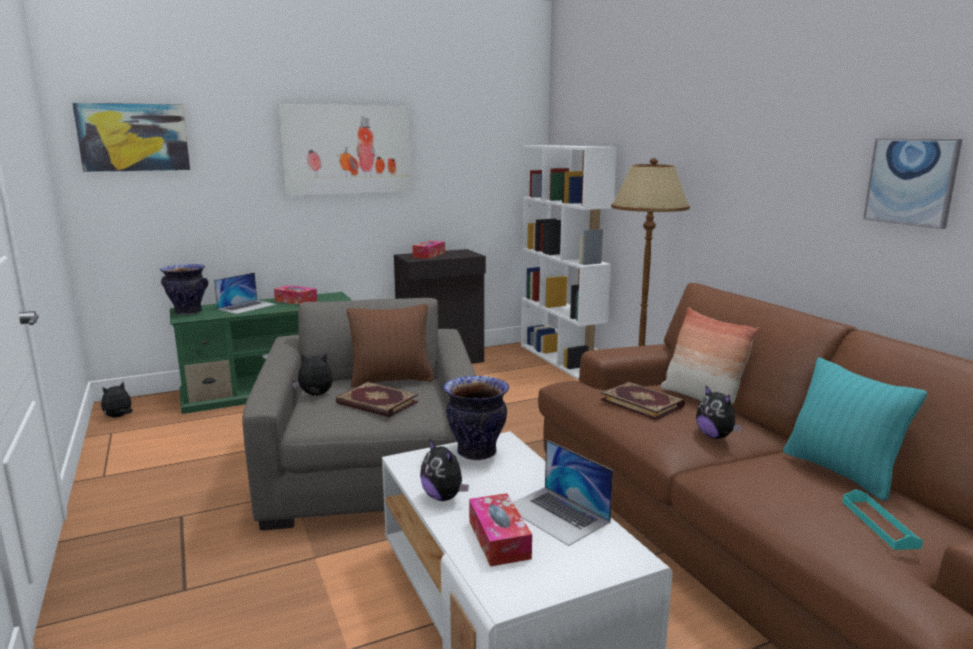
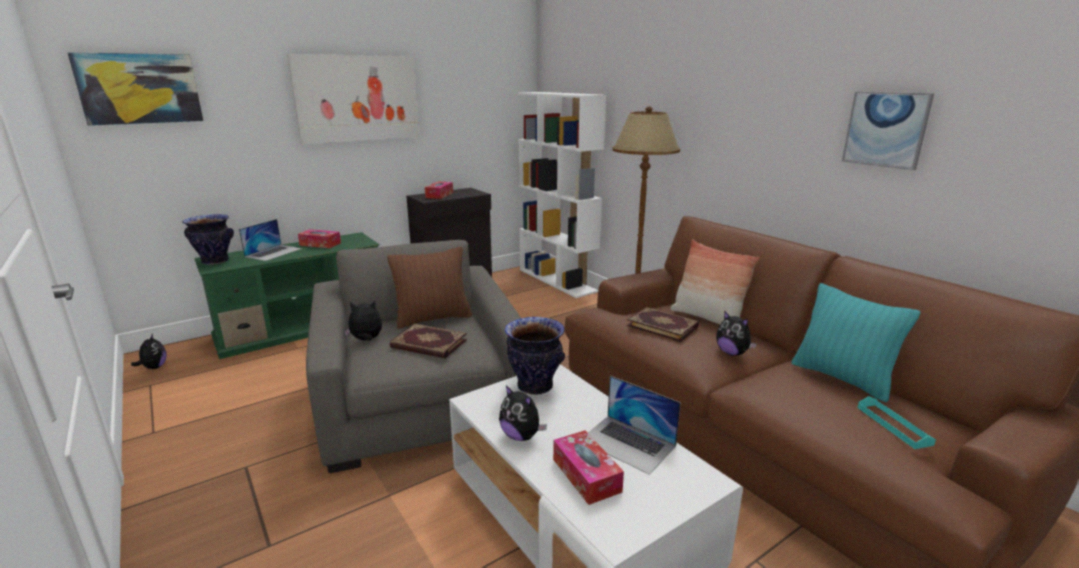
camera: 10 degrees left, 5 degrees up
plush toy [101,382,133,418] -> plush toy turned 135 degrees clockwise [131,333,167,369]

